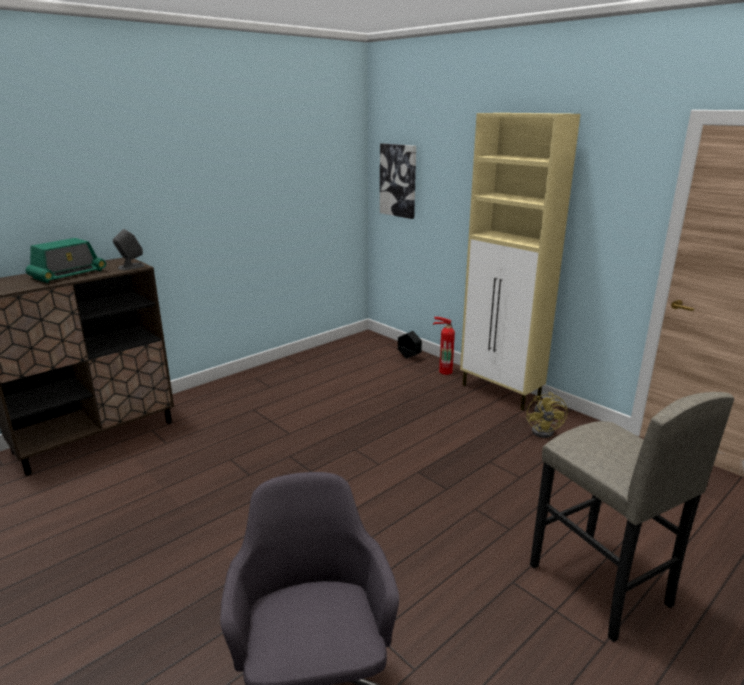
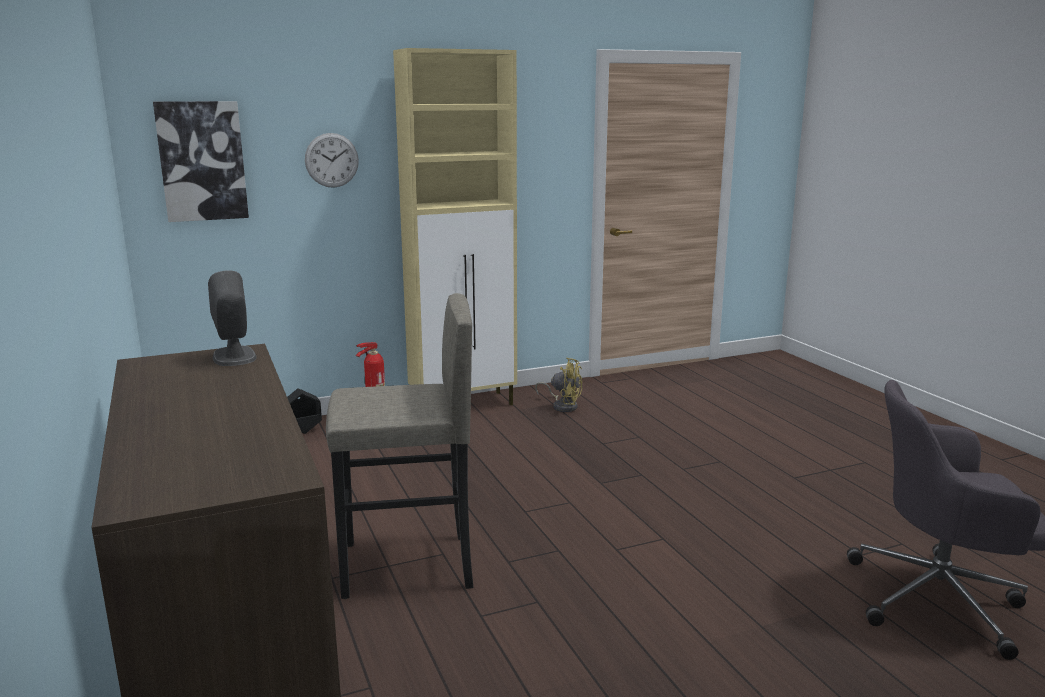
camera: 70 degrees left, 5 degrees down
radio [26,238,106,283] -> none
grey stool [530,392,734,642] -> grey stool moved to [326,293,474,599]
none -> wall clock [305,133,359,188]

